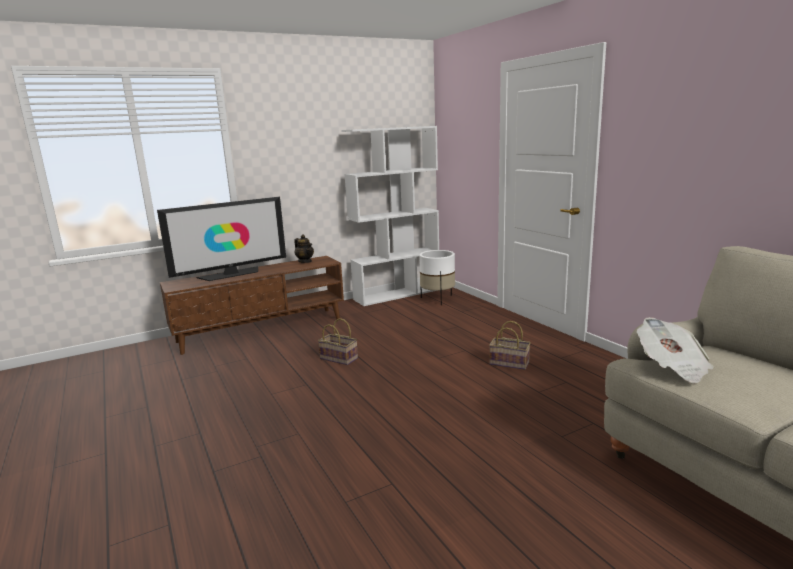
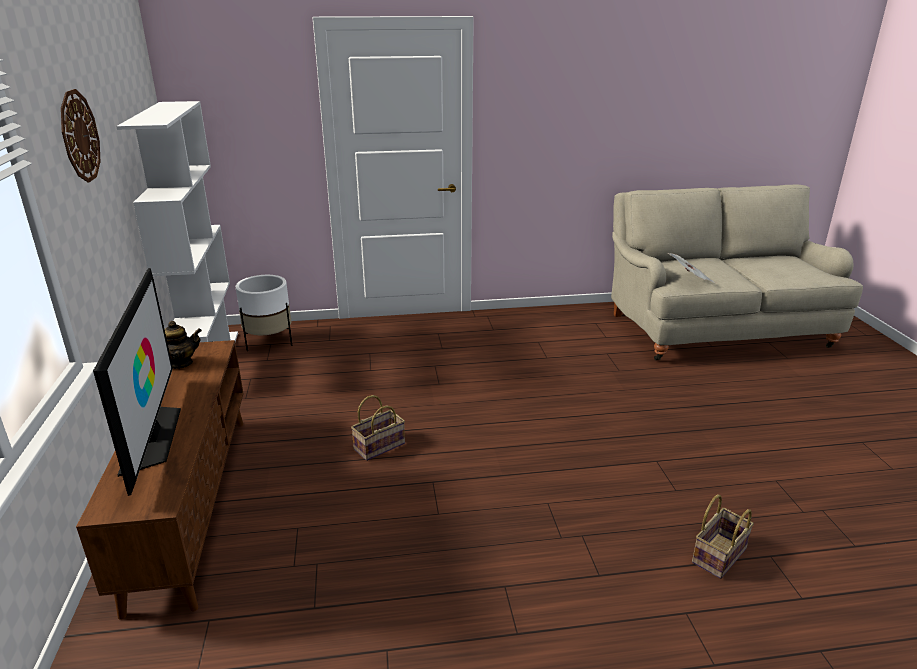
camera: 70 degrees left, 10 degrees up
basket [489,321,531,370] -> basket moved to [692,494,754,579]
none -> wall clock [61,89,101,183]

